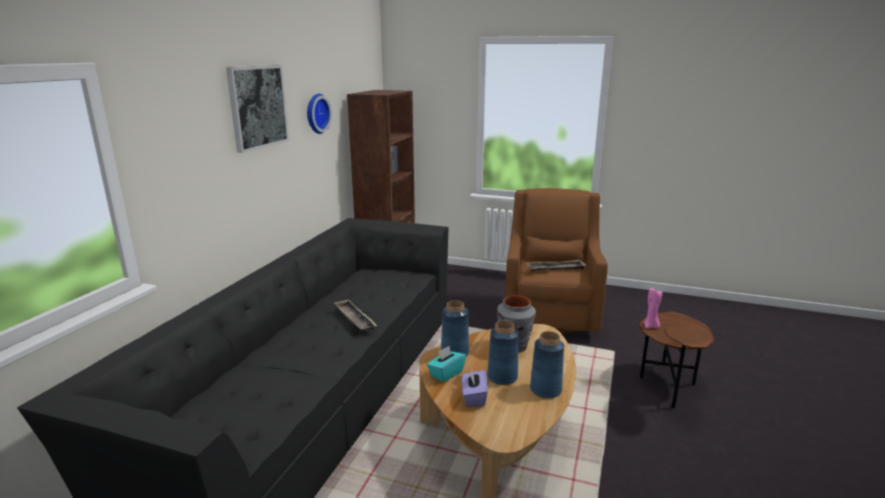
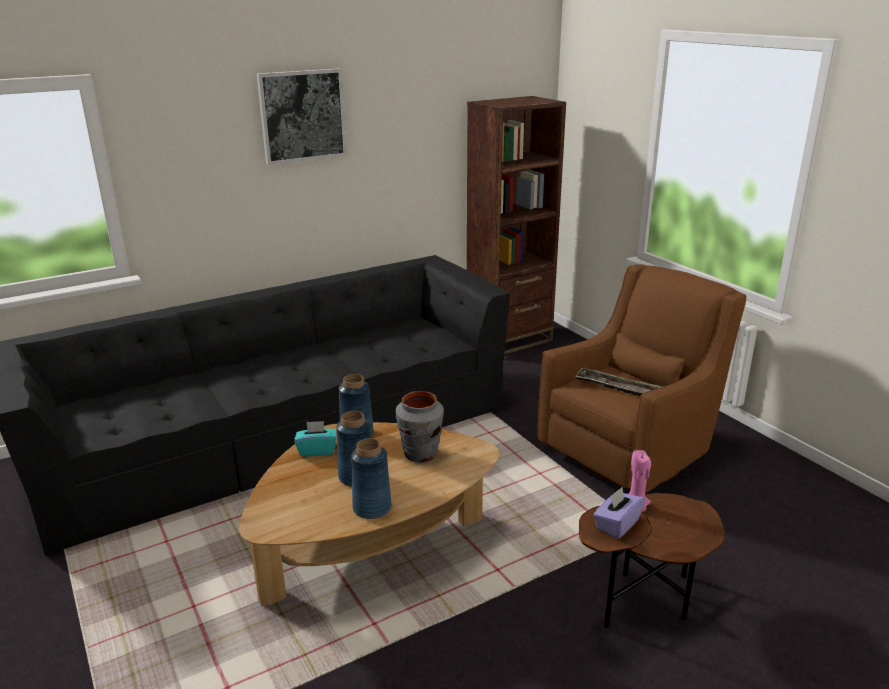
camera: 40 degrees right, 5 degrees up
wall clock [307,94,332,134] -> none
tray [334,299,377,331] -> none
purple tissue box [462,368,488,406] -> purple tissue box moved to [593,487,645,539]

